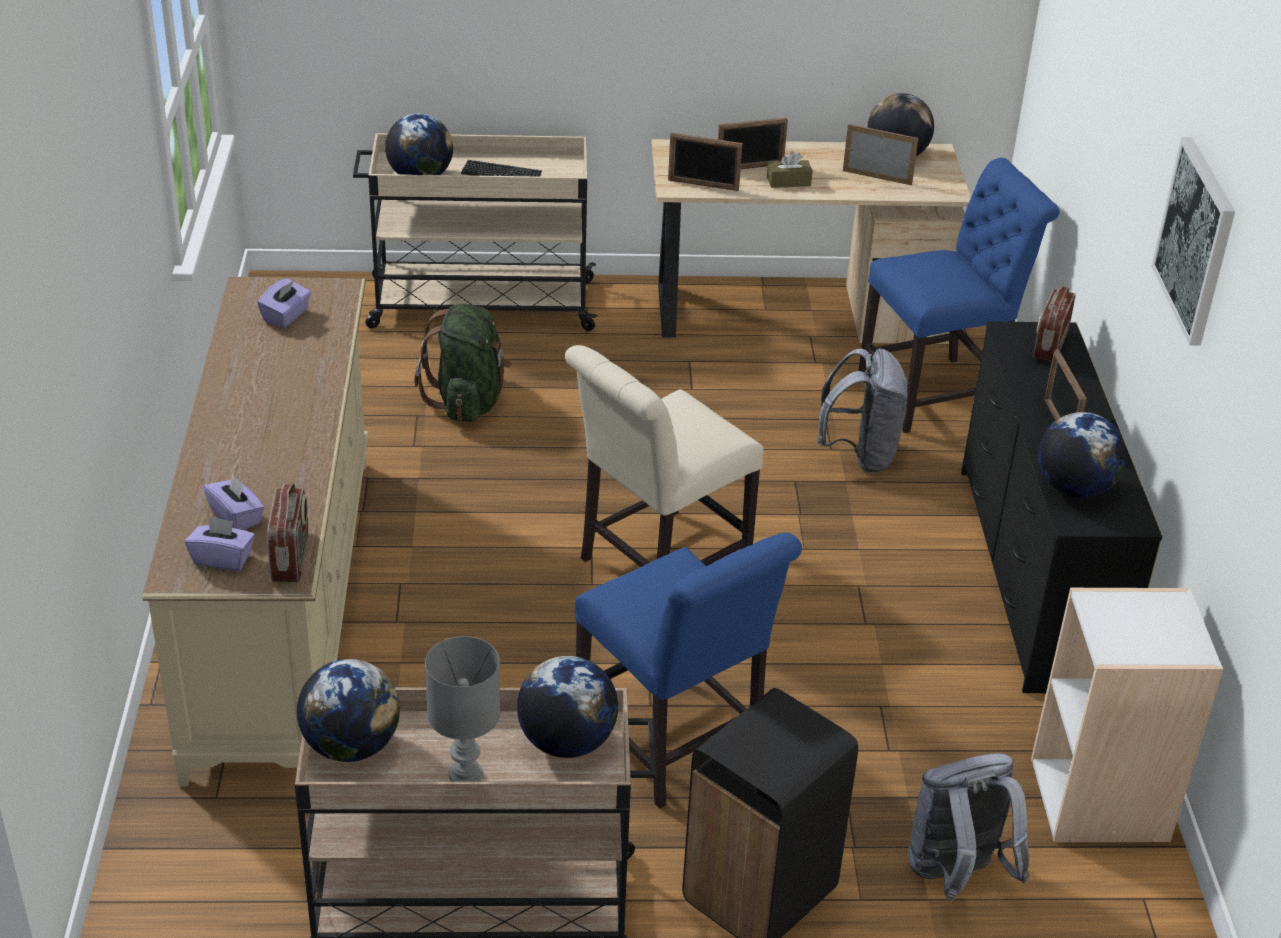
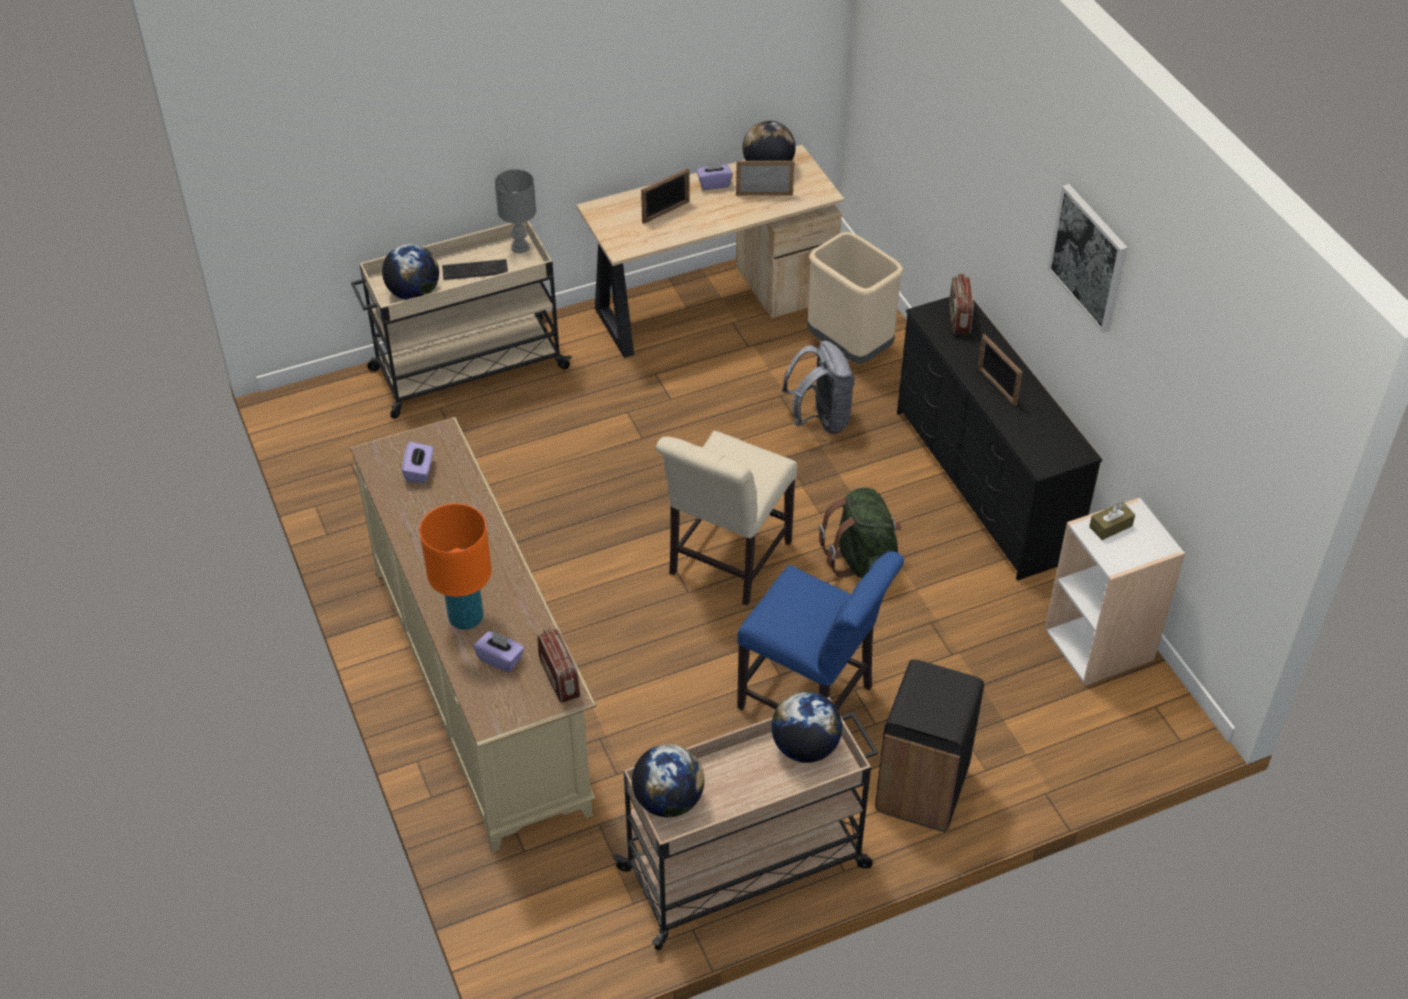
camera: 20 degrees left, 10 degrees up
purple tissue box [185,517,255,571] -> purple tissue box moved to [696,160,733,190]
green backpack [414,304,512,422] -> green backpack moved to [819,488,902,578]
grey table lamp [425,636,500,782] -> grey table lamp moved to [495,169,536,253]
picture frame [668,133,743,191] -> none
brown tissue box [767,151,813,188] -> brown tissue box moved to [1089,502,1135,540]
blue chair [858,158,1060,433] -> beige trash can [807,232,904,364]
grey backpack [908,753,1030,901] -> none
globe [1038,412,1126,498] -> none
none -> orange table lamp [419,503,492,630]

